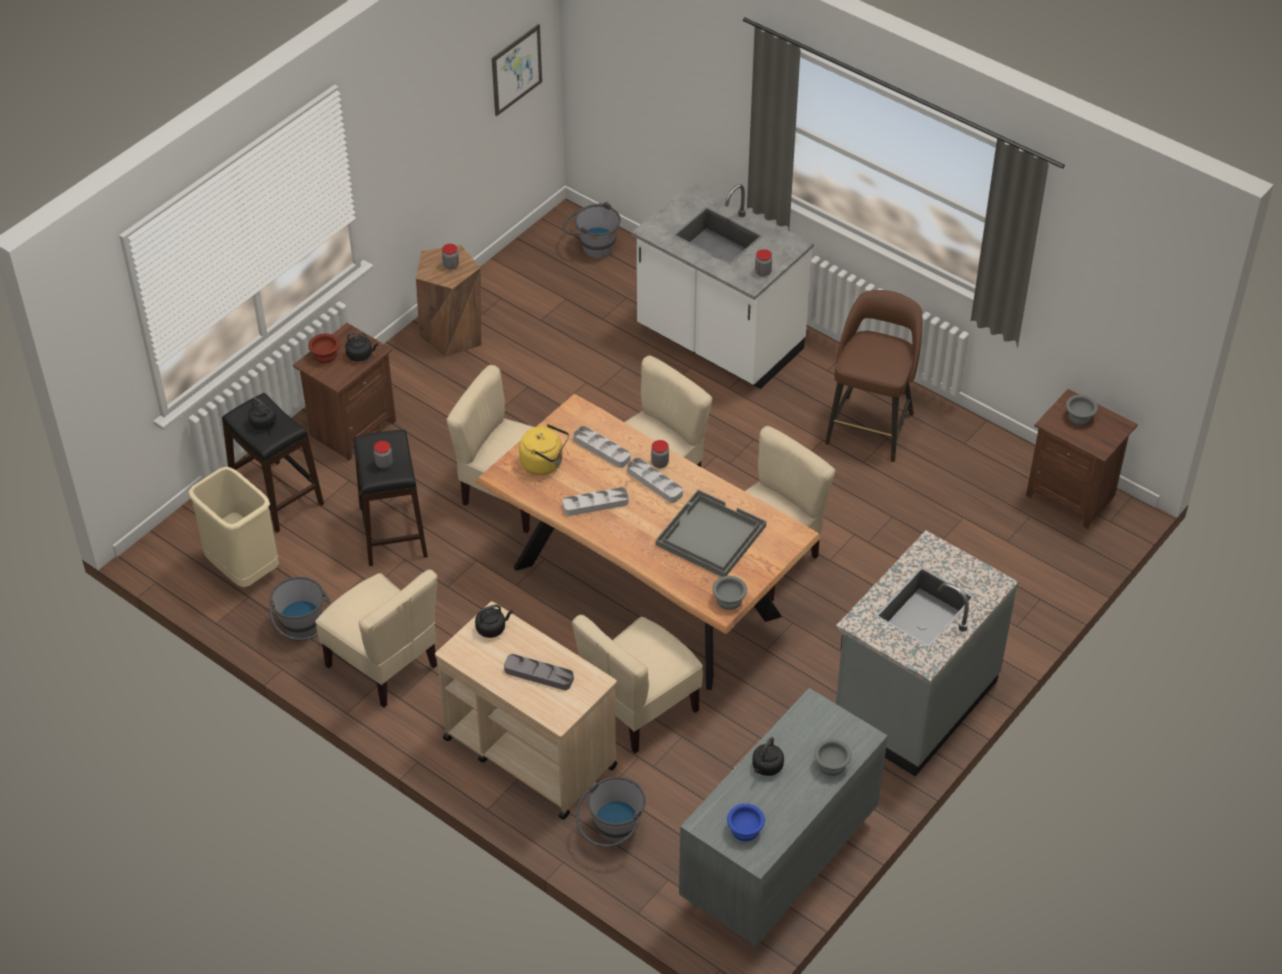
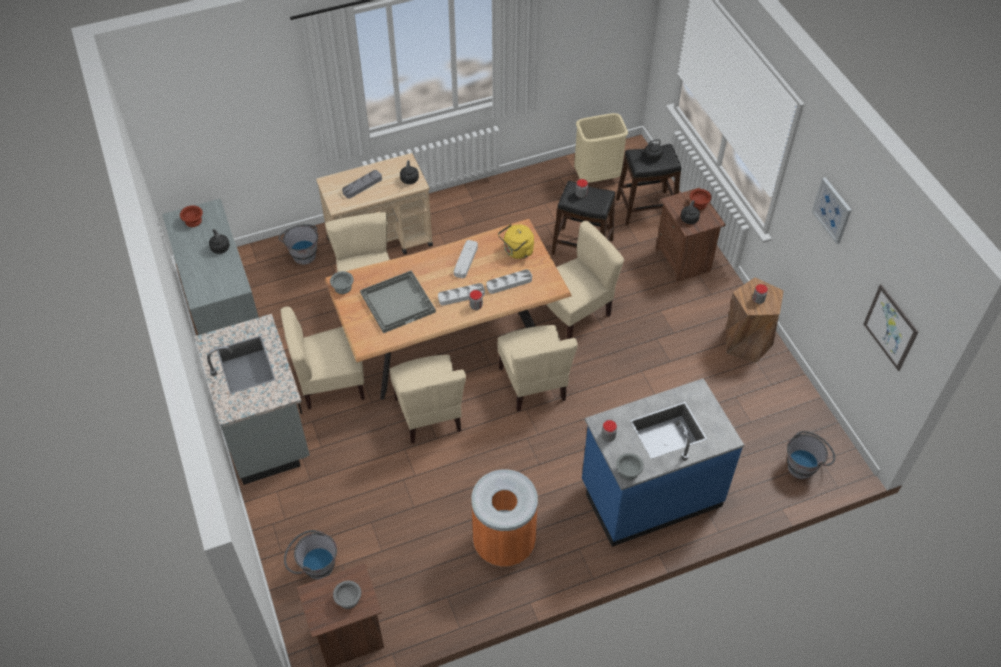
camera: 120 degrees right, 5 degrees up
grey bucket [269,577,331,641] -> grey bucket moved to [284,530,337,580]
beige chair [315,569,437,708] -> beige chair moved to [280,307,365,410]
white counter [632,182,814,389] -> blue counter [582,378,744,547]
blue bowl [727,804,765,841] -> brown bowl [180,205,203,227]
grey bowl [814,739,851,776] -> grey bowl moved to [616,453,644,480]
brown stool [825,290,923,462] -> orange trash can [471,469,538,567]
none -> picture [812,177,852,244]

